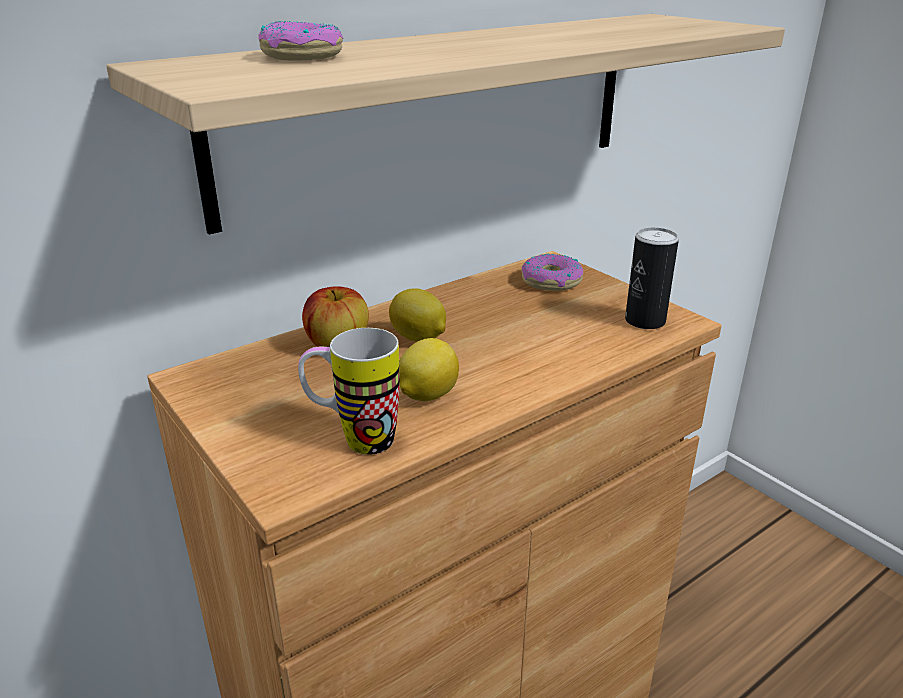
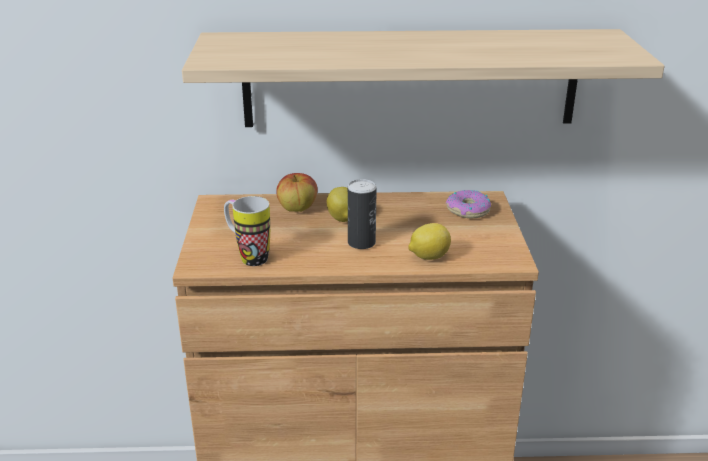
camera: 35 degrees right, 0 degrees up
donut [258,21,343,61] -> none
lemon [399,338,459,401] -> lemon moved to [408,223,451,260]
can [625,228,679,329] -> can moved to [348,179,377,249]

